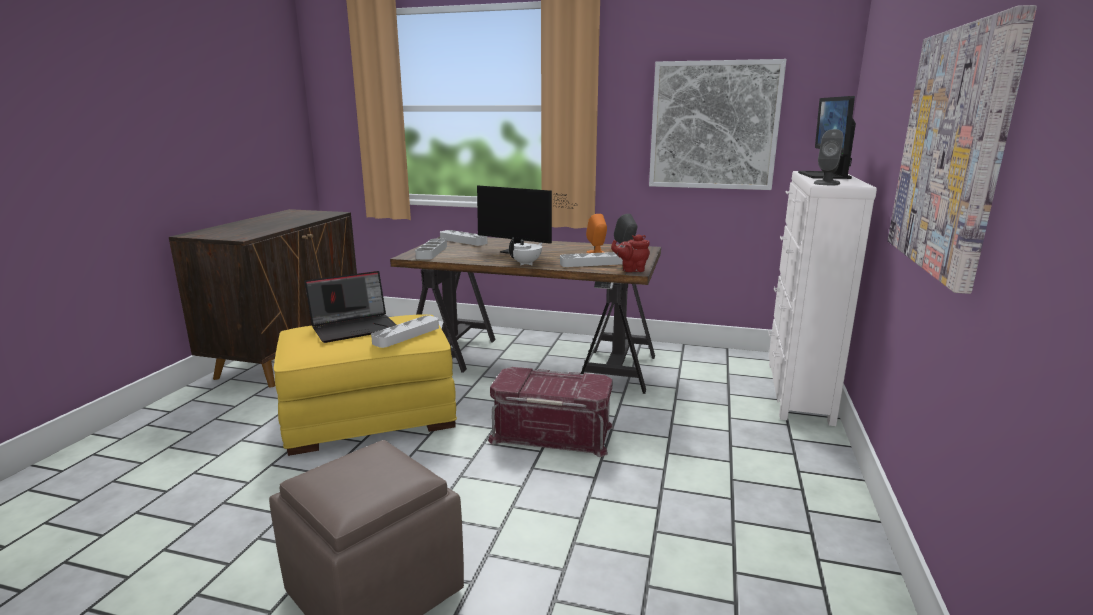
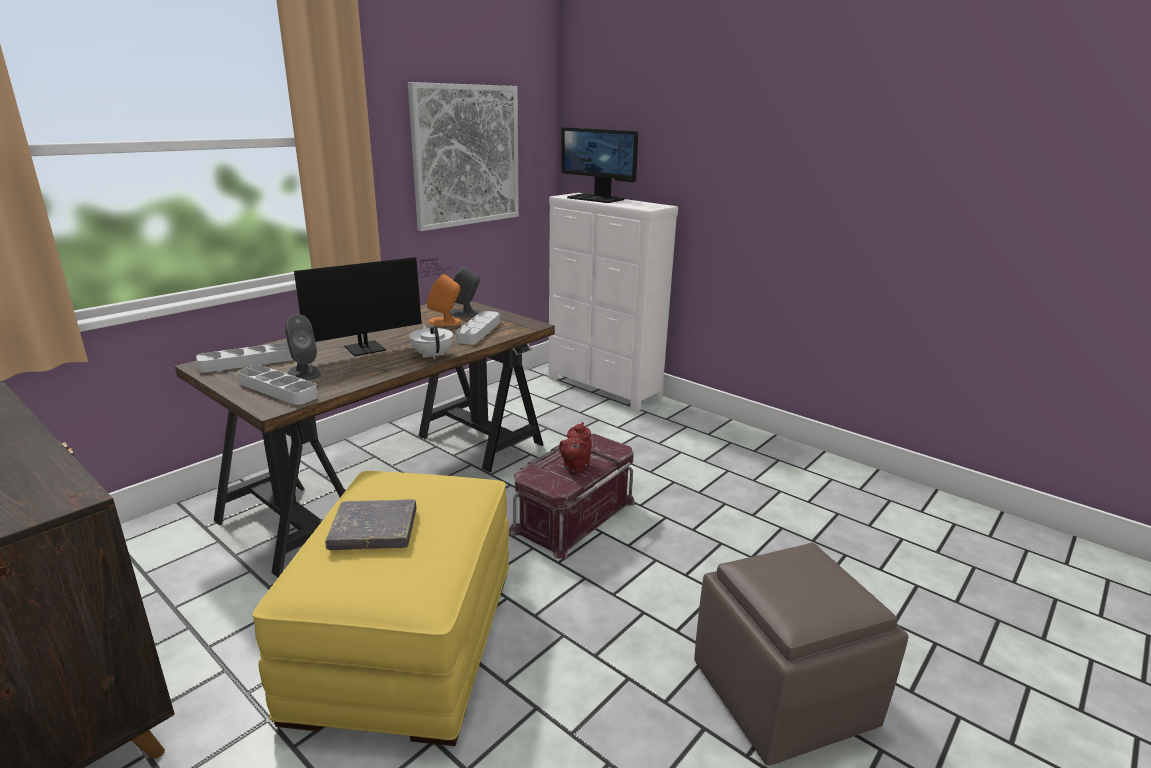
camera: 65 degrees left, 5 degrees up
laptop [305,271,396,343] -> grey book [325,499,416,550]
grey tray [371,315,439,348] -> none
red teapot [611,234,650,272] -> red teapot moved to [559,422,592,473]
grey speaker [814,129,843,185] -> grey speaker moved to [285,315,321,381]
picture [888,5,1037,294] -> none

